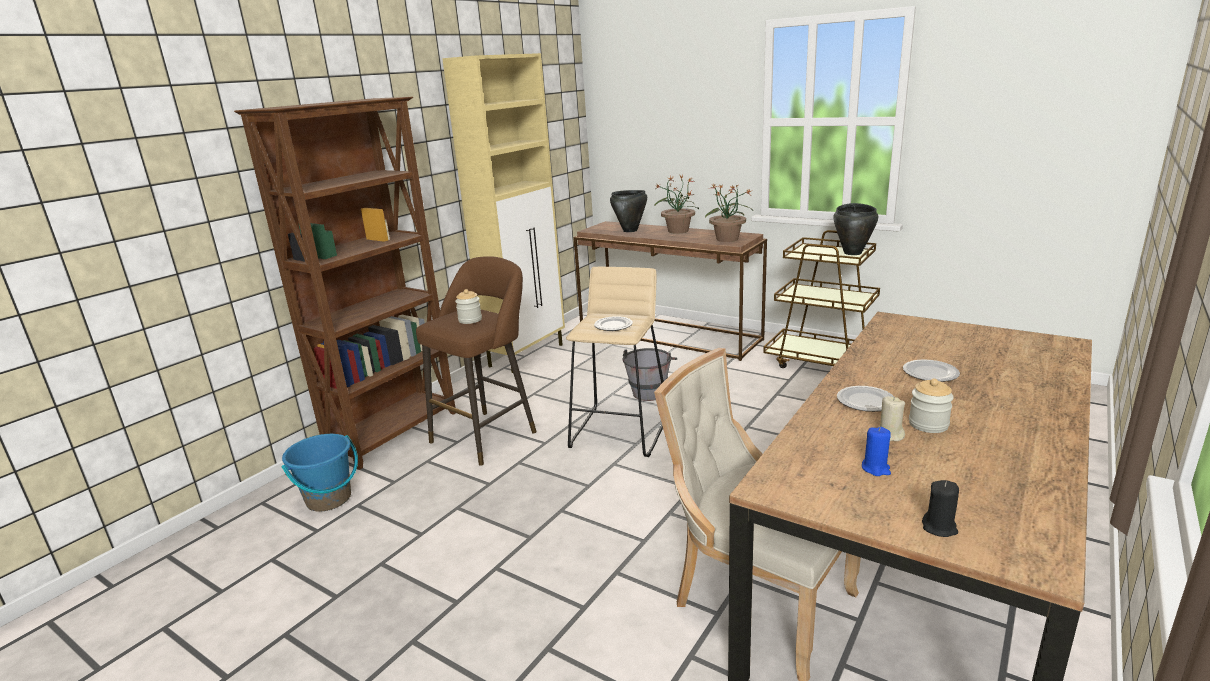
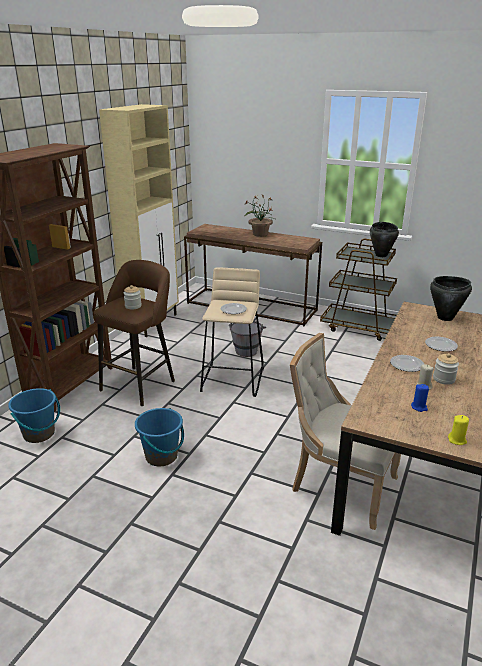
camera: 10 degrees left, 5 degrees up
black cooking pot [610,190,647,232] -> black cooking pot moved to [430,276,472,321]
potted plant [705,184,753,242] -> none
black candle [922,480,959,537] -> yellow candle [448,415,469,445]
none -> blue bucket [135,408,184,467]

